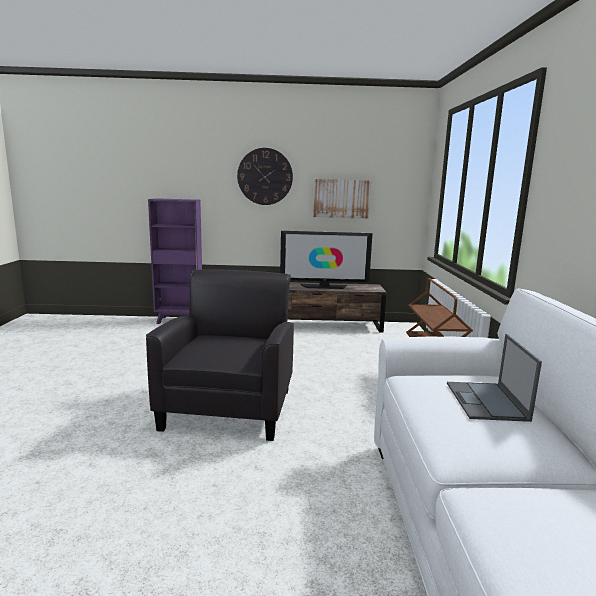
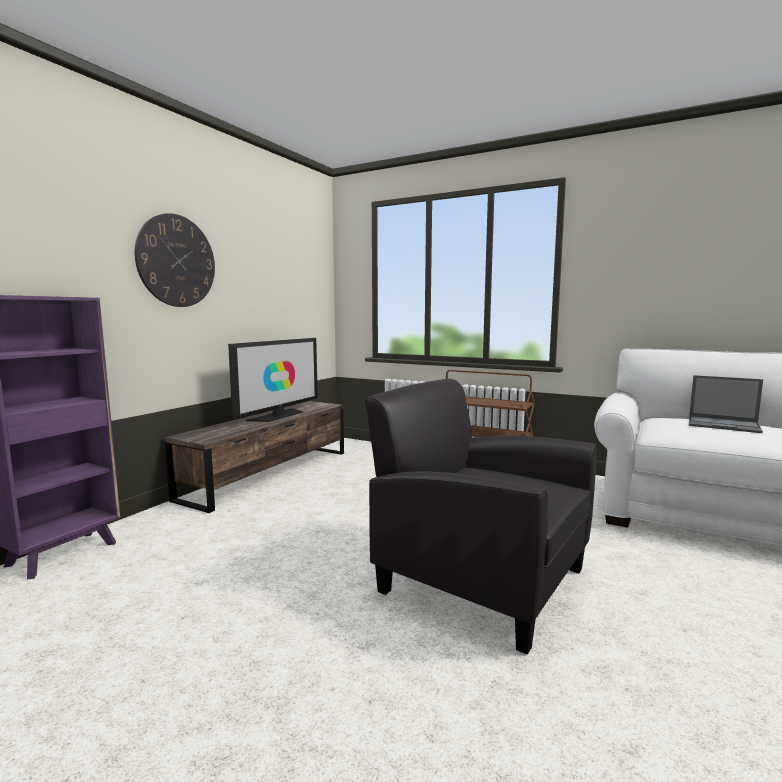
camera: 60 degrees left, 5 degrees down
picture [313,179,371,219] -> none

